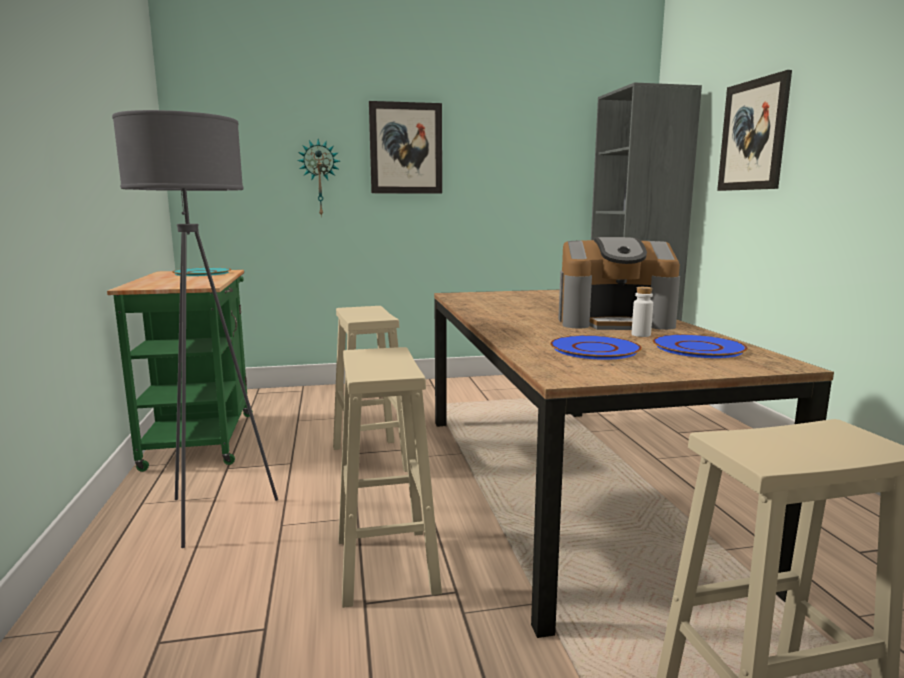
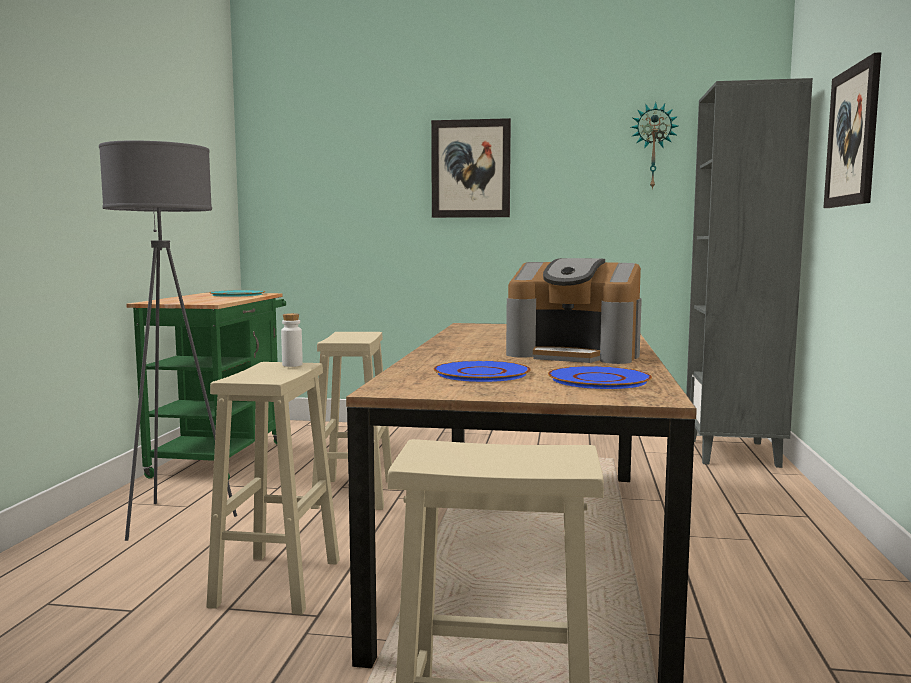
camera: 20 degrees right, 5 degrees down
wall clock [297,139,340,217] -> wall clock moved to [631,102,678,190]
white bottle [632,287,653,337] -> white bottle moved to [281,313,303,367]

